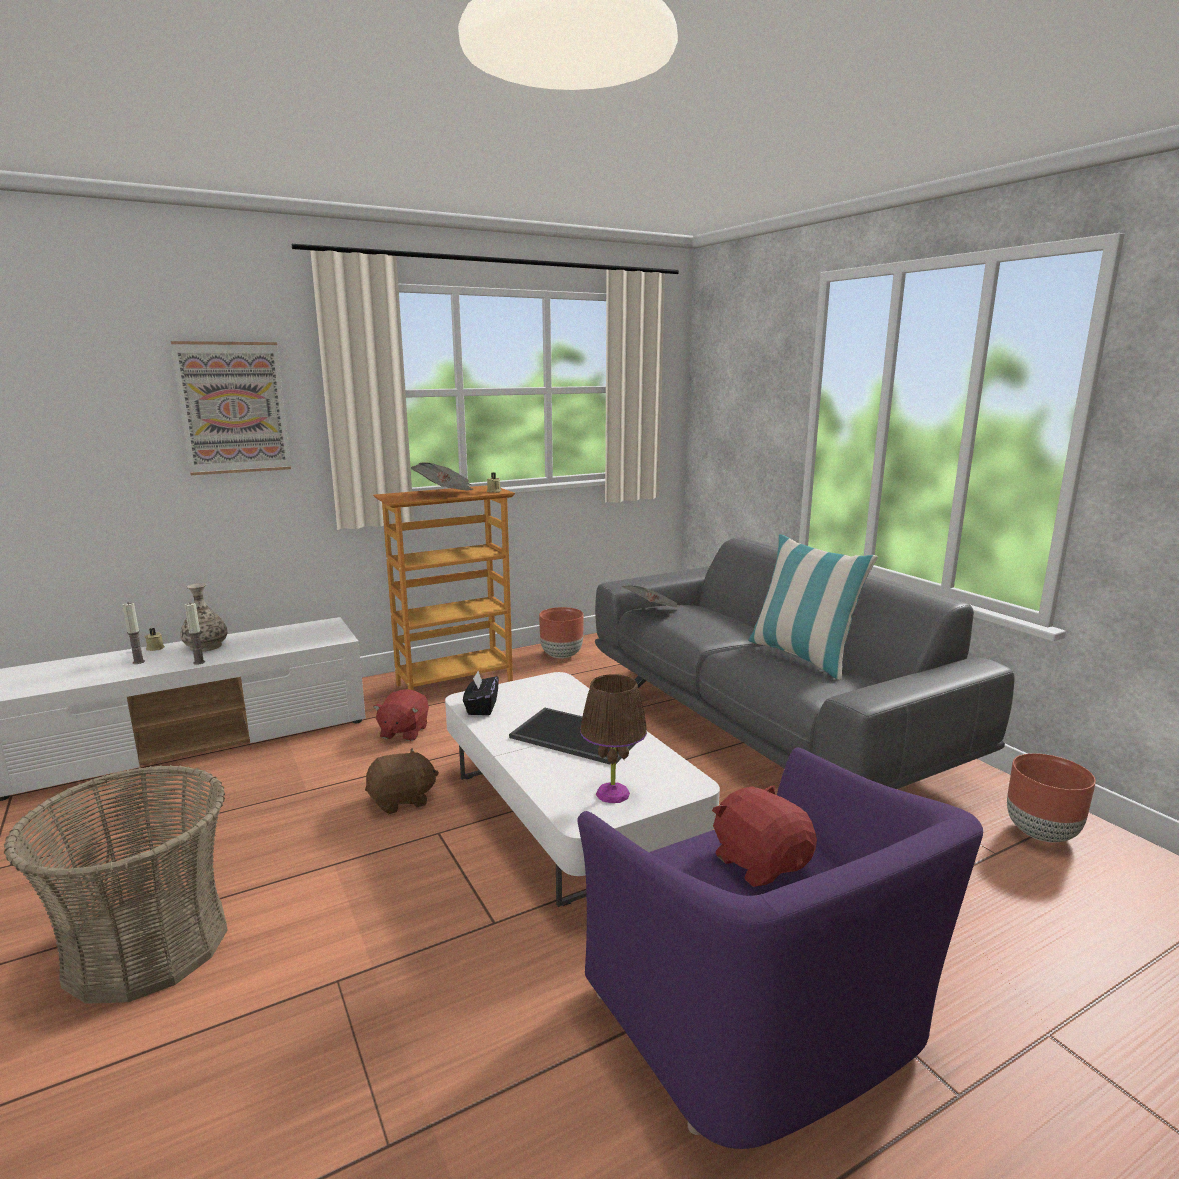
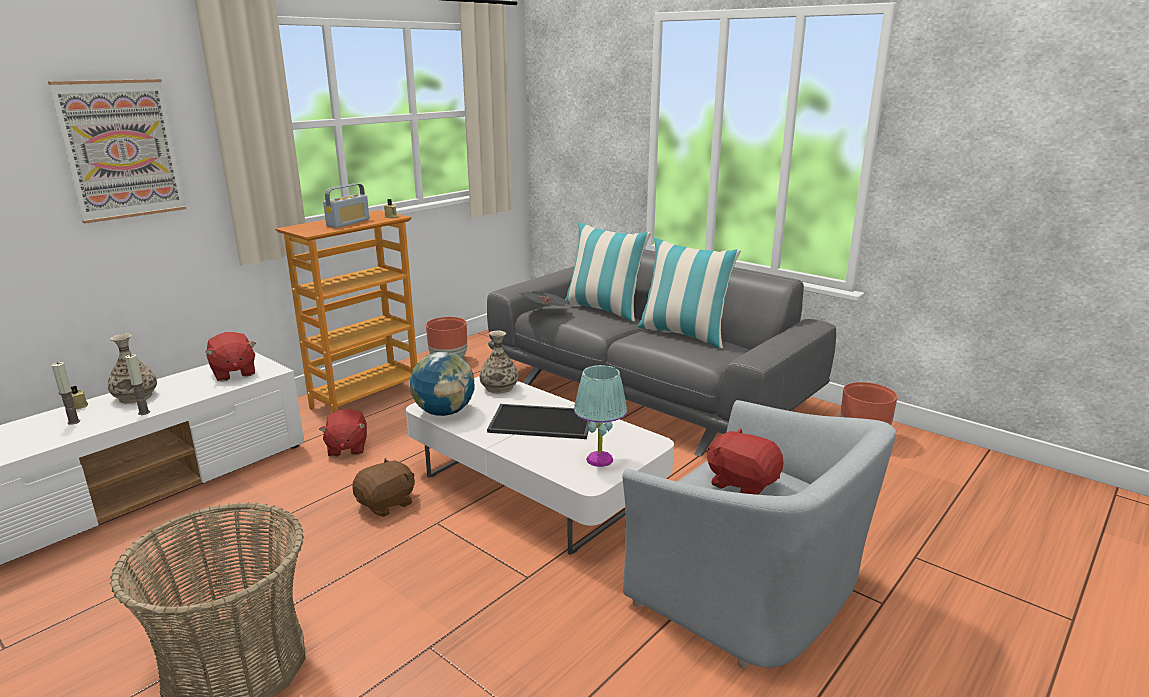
camera: 20 degrees left, 5 degrees up
newspaper [411,462,473,490] -> radio [323,183,369,228]
black tissue box [463,671,499,715] -> globe [410,352,475,416]
purple armchair [577,747,983,1149] -> grey armchair [622,400,896,669]
brown table lamp [580,674,647,803] -> turquoise table lamp [574,365,627,467]
none -> red plush toy [205,332,256,381]
none -> vase [480,331,519,393]
none -> pillow [565,222,651,322]

